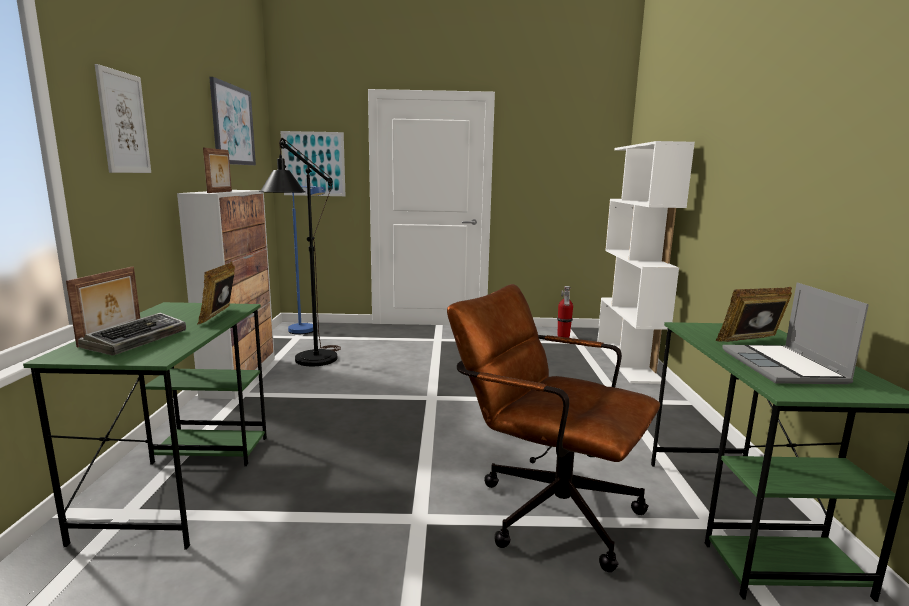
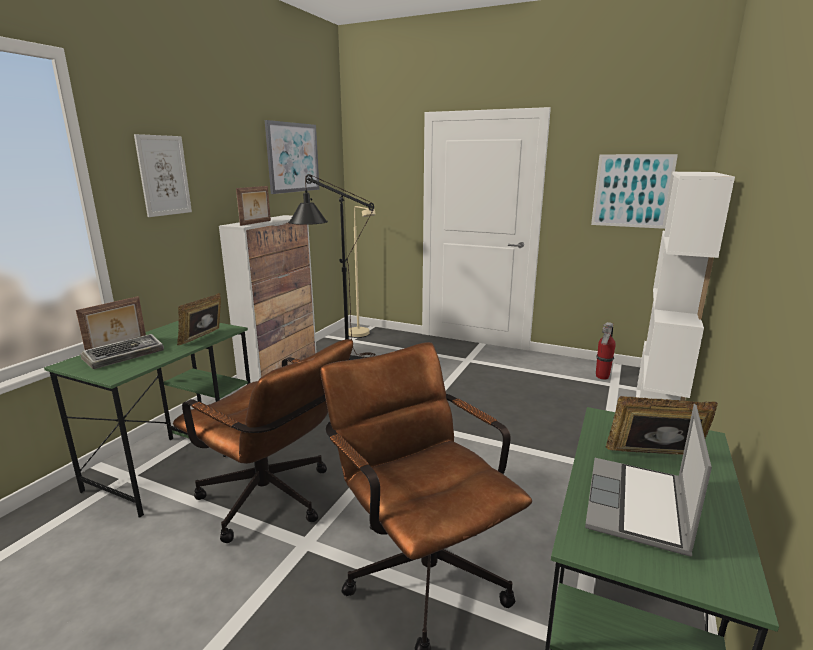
camera: 25 degrees right, 5 degrees up
picture [280,131,345,196] -> picture moved to [591,154,678,229]
blue floor lamp [288,186,325,334] -> beige floor lamp [348,206,376,338]
none -> brown office chair [173,339,353,543]

